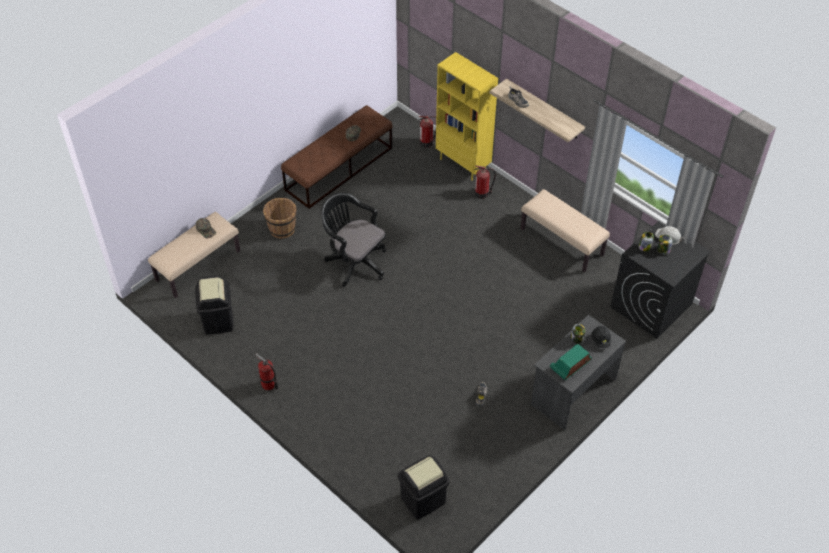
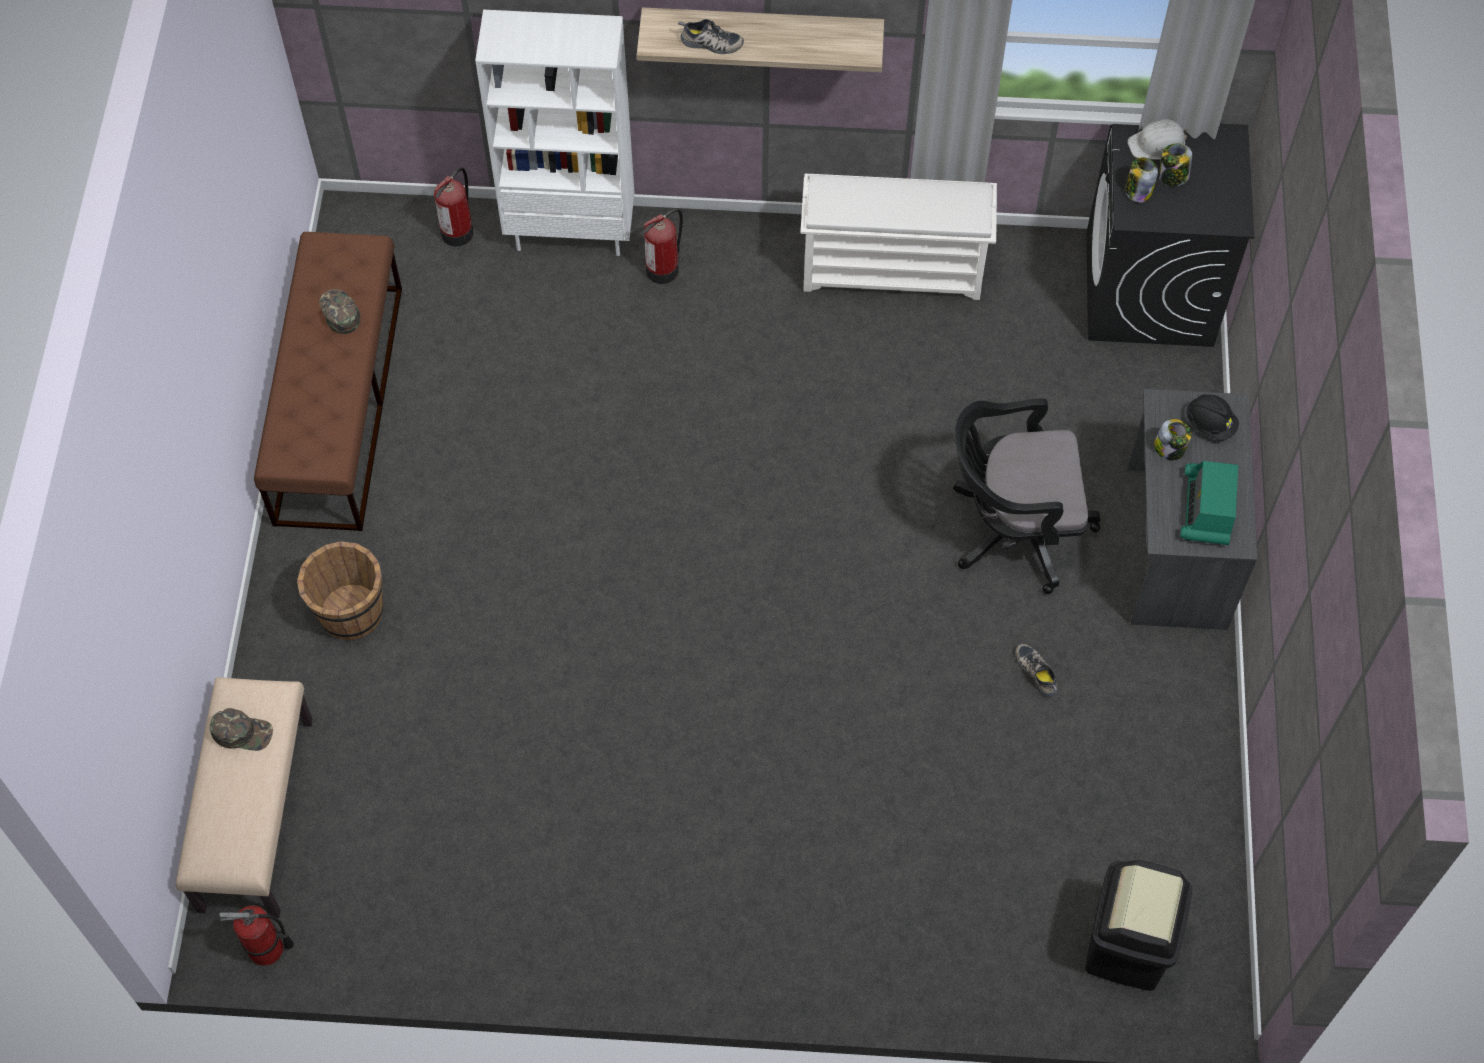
camera: 40 degrees left, 10 degrees up
black trash can [195,275,233,335] -> none
fire extinguisher [256,353,278,390] -> fire extinguisher moved to [219,905,294,966]
black office chair [321,192,386,287] -> black office chair moved to [953,398,1101,594]
yellow bookcase [436,52,498,181] -> white bookcase [475,10,634,256]
beige bench [521,189,610,272] -> white shoe rack [800,174,997,300]

